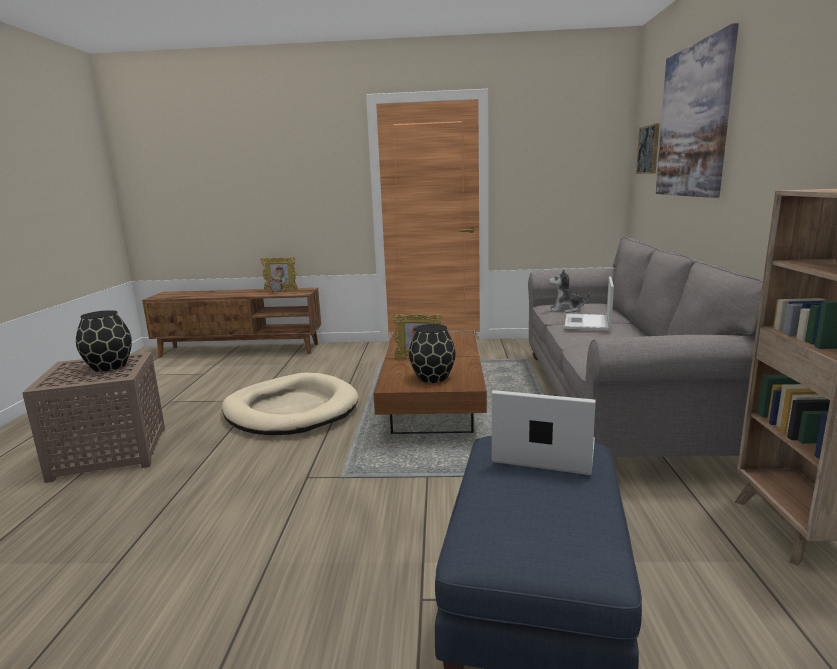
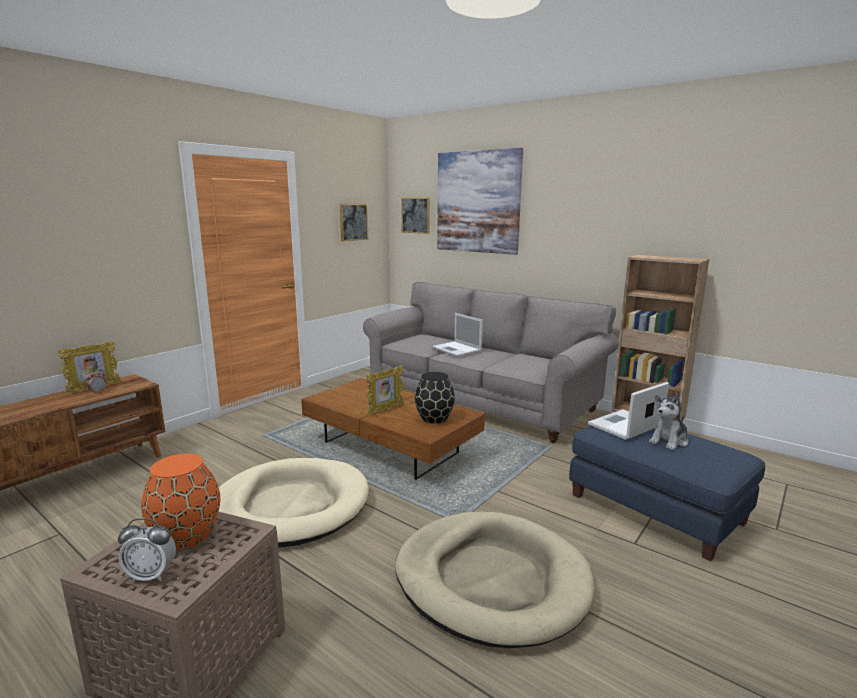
camera: 55 degrees left, 0 degrees up
black vase [76,310,132,372] -> orange vase [141,454,220,550]
plush toy [548,269,590,313] -> plush toy moved to [649,393,688,450]
none -> alarm clock [118,518,176,581]
none -> picture [340,204,368,241]
none -> beige dog bed [395,512,595,648]

